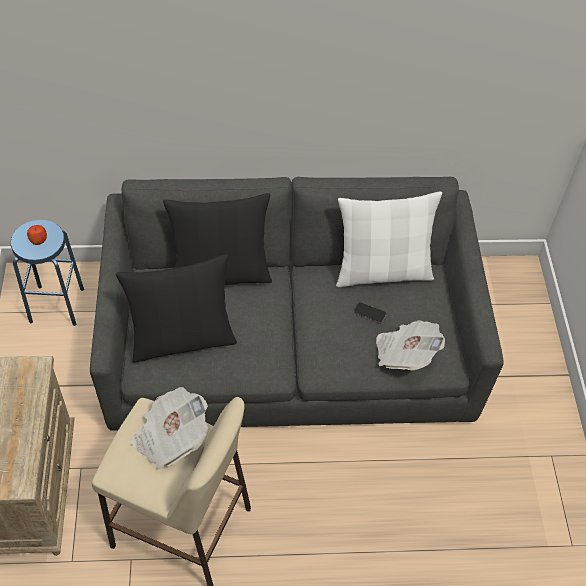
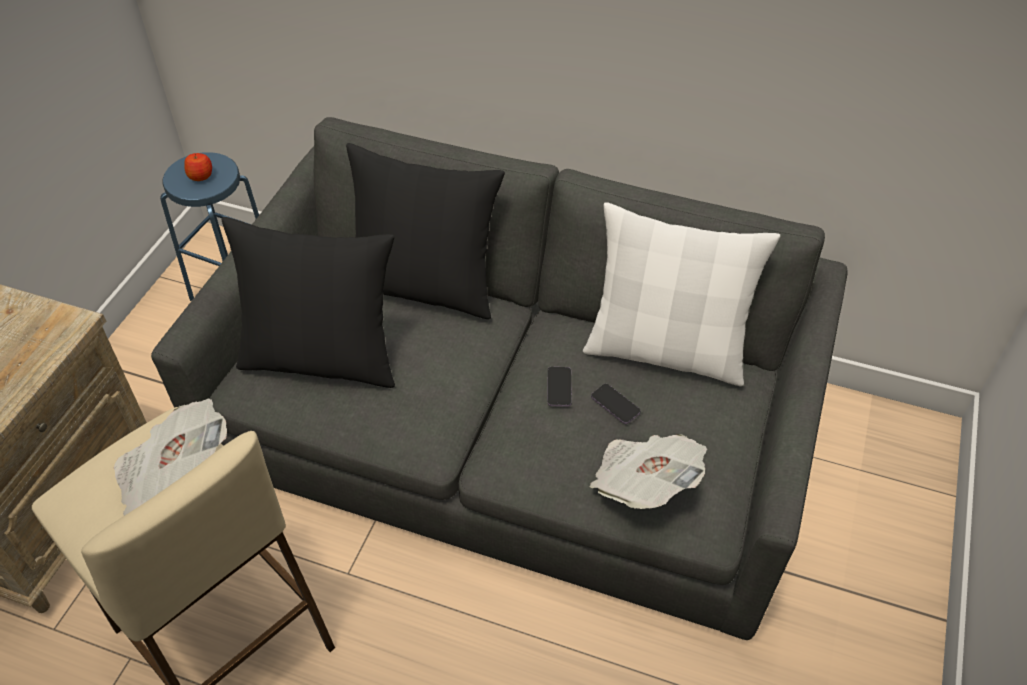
camera: 25 degrees right, 5 degrees down
none -> phone [547,367,572,407]

